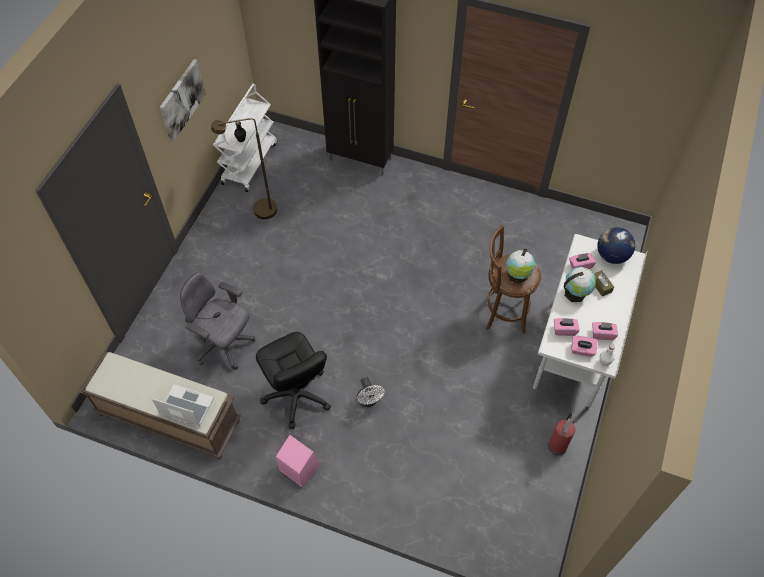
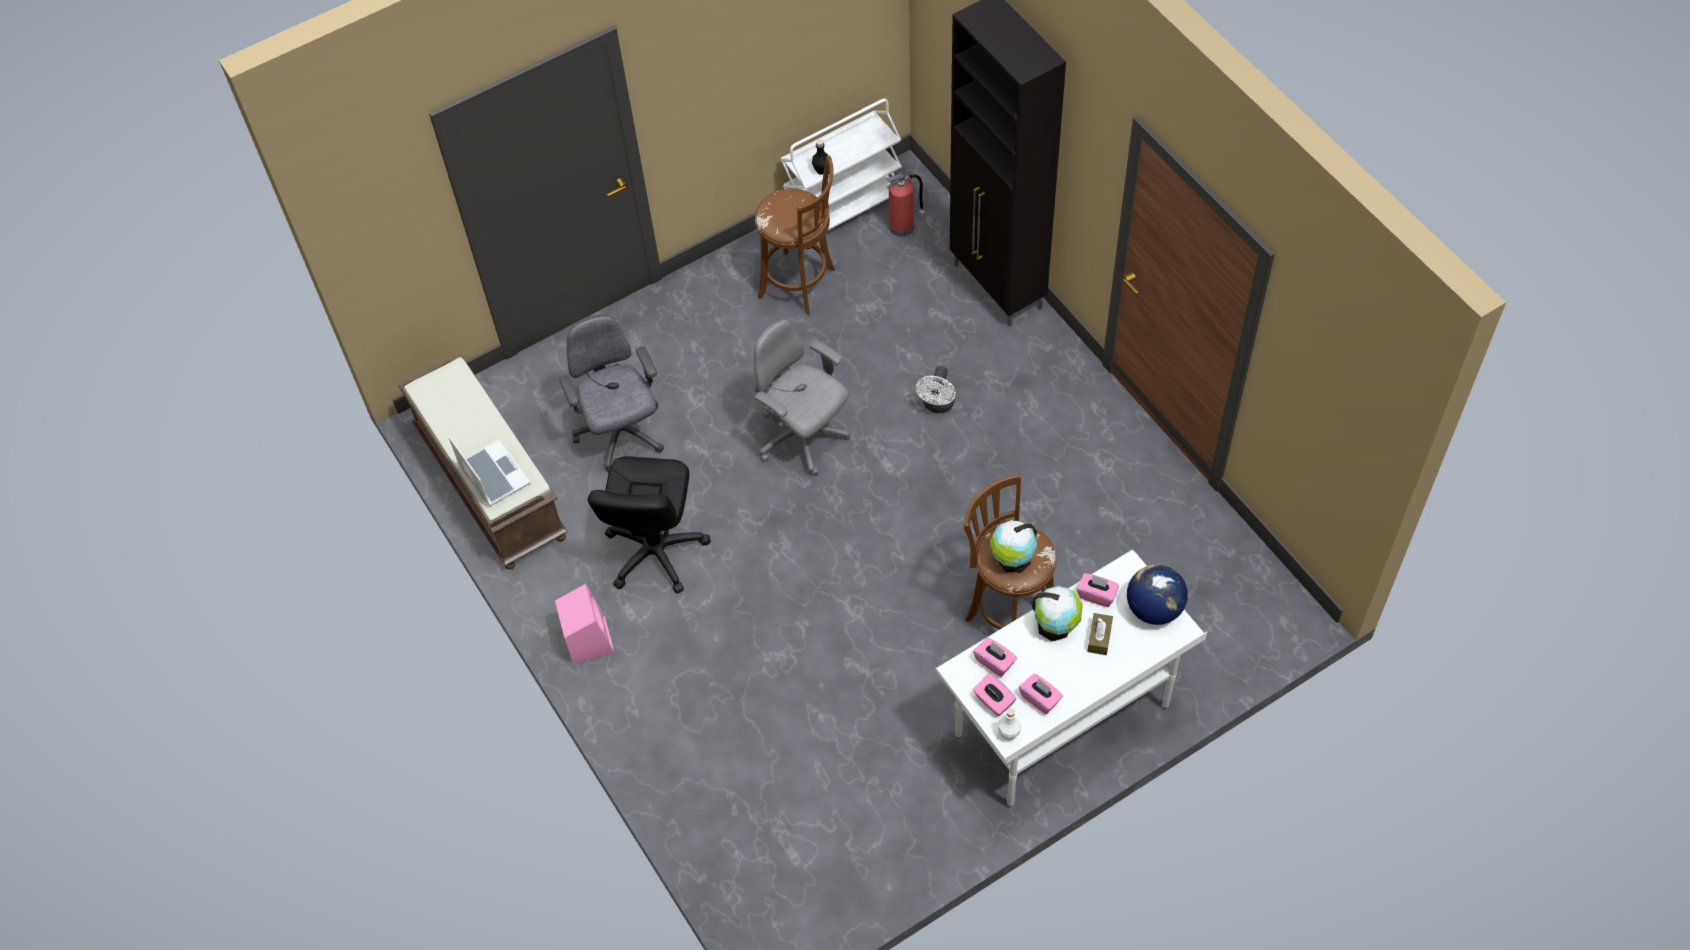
camera: 40 degrees right, 0 degrees up
picture [159,59,206,142] -> none
brown floor lamp [211,118,277,219] -> brown stool [755,155,835,315]
white fan [357,377,385,407] -> white fan moved to [916,366,956,413]
fire extinguisher [548,413,575,456] -> fire extinguisher moved to [886,174,925,237]
none -> grey office chair [754,319,850,476]

